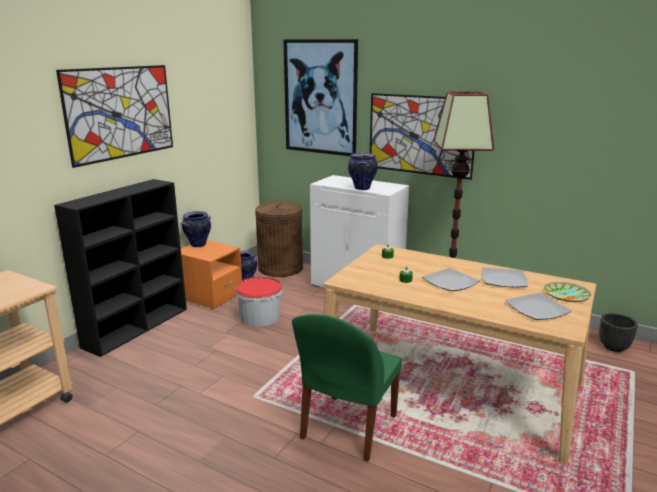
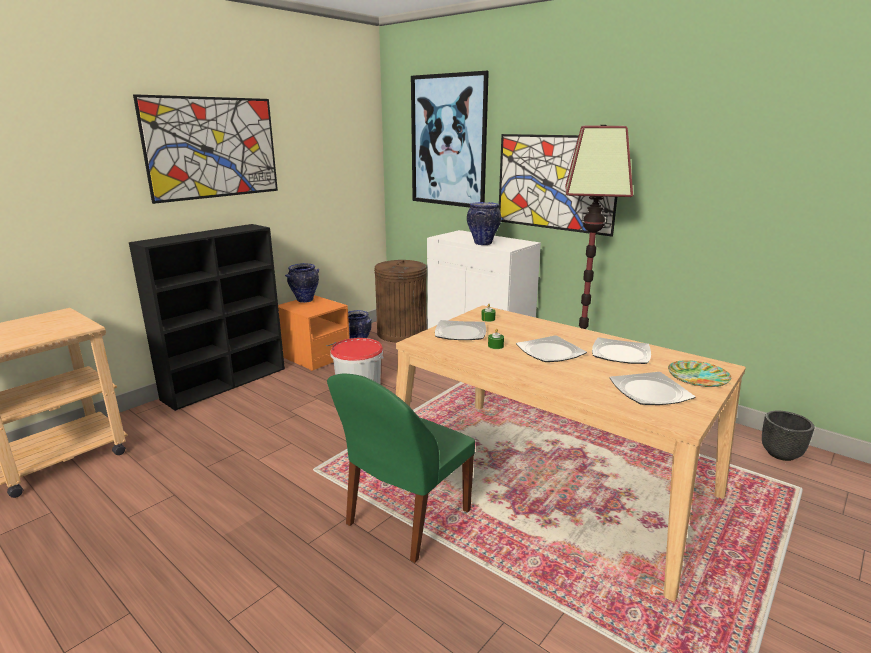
camera: 10 degrees right, 0 degrees up
none -> plate [435,320,486,340]

